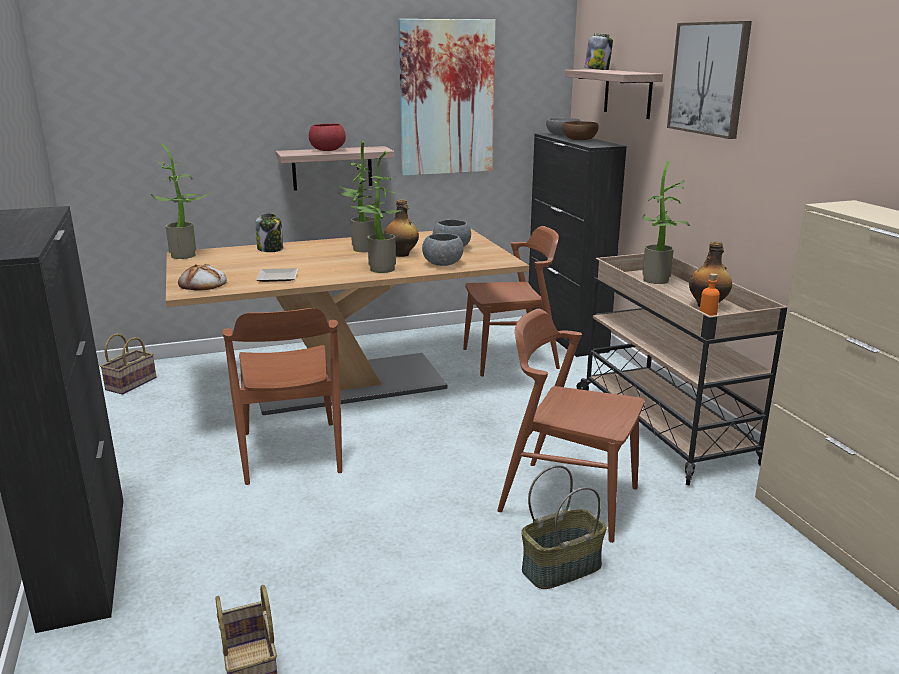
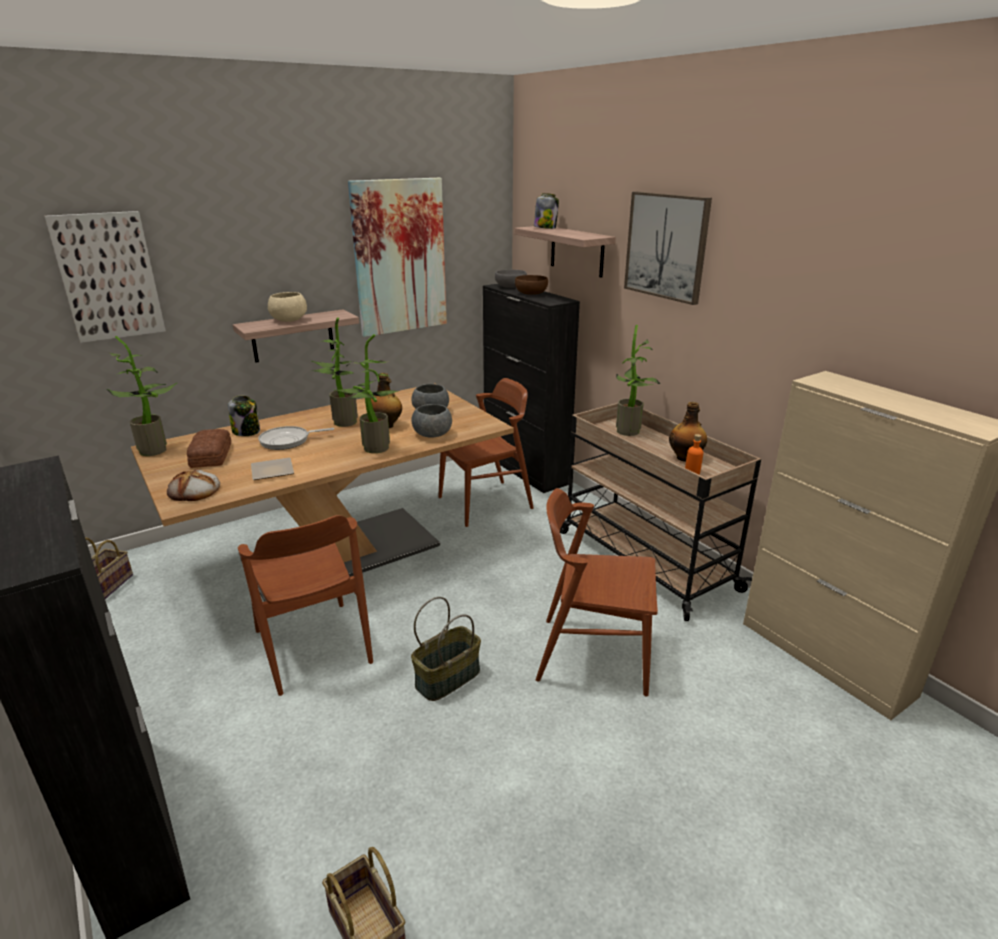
camera: 15 degrees left, 5 degrees up
red bowl [309,124,346,151] -> beige bowl [268,292,307,322]
basket [521,465,607,589] -> basket moved to [411,597,481,701]
none -> picture [44,211,166,343]
none -> bread [187,429,231,468]
none -> frying pan [258,426,334,450]

